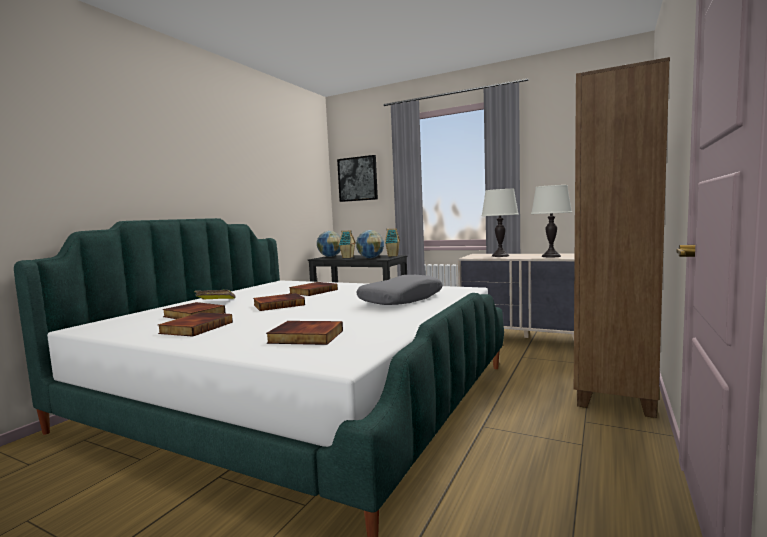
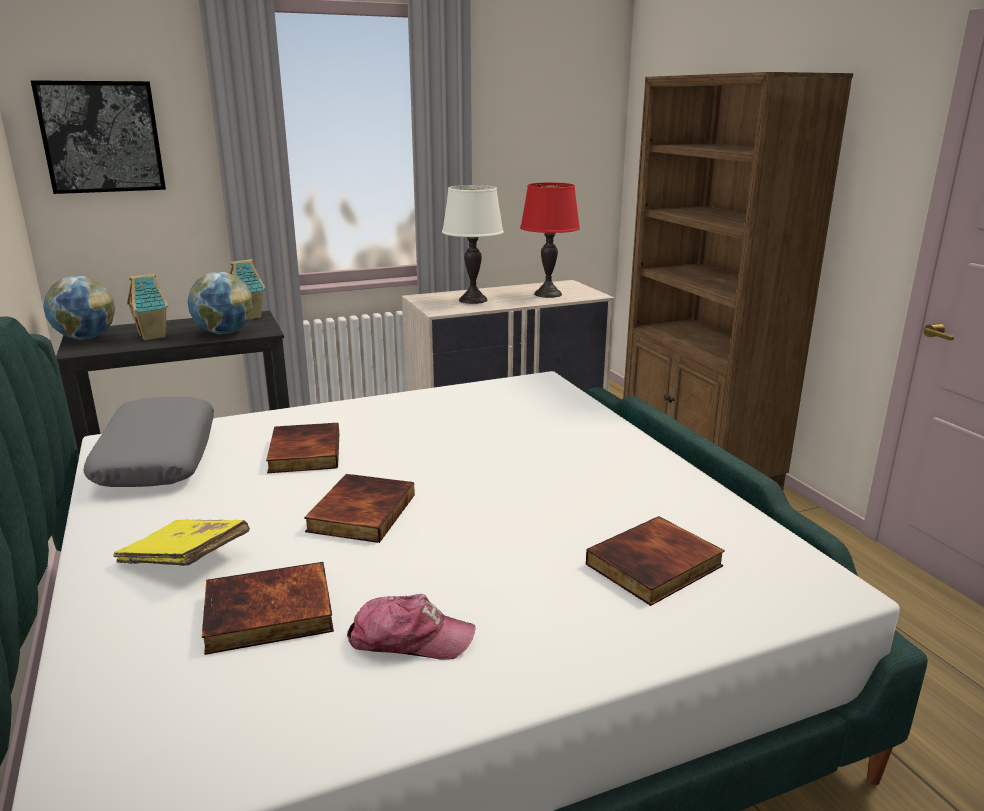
camera: 50 degrees left, 15 degrees up
book [158,312,233,336] -> cap [347,594,476,660]
grey pillow [356,275,443,305] -> grey pillow moved to [84,397,214,487]
white table lamp [531,185,572,257] -> red table lamp [520,183,580,298]

